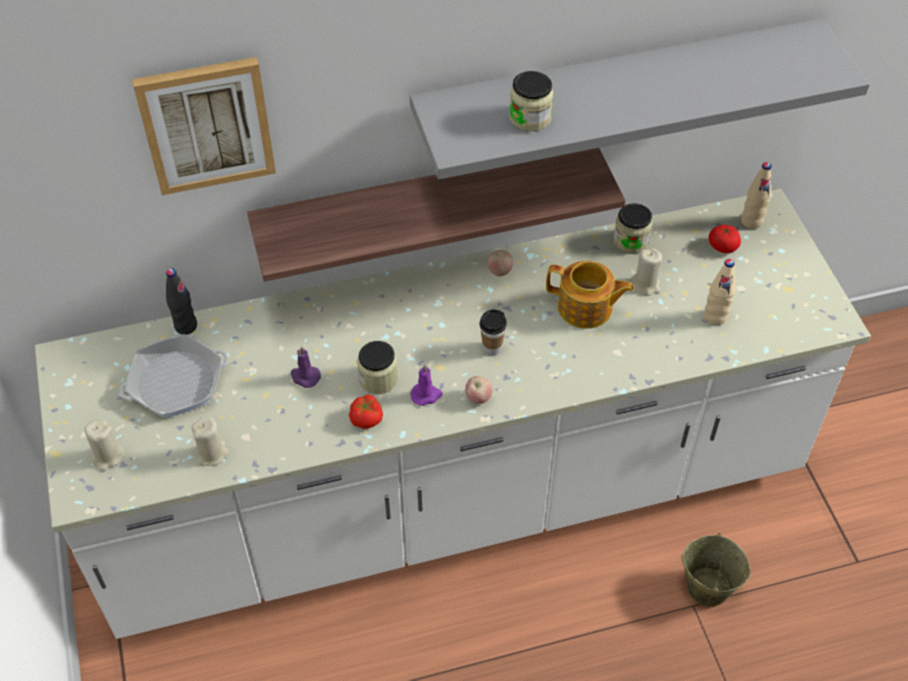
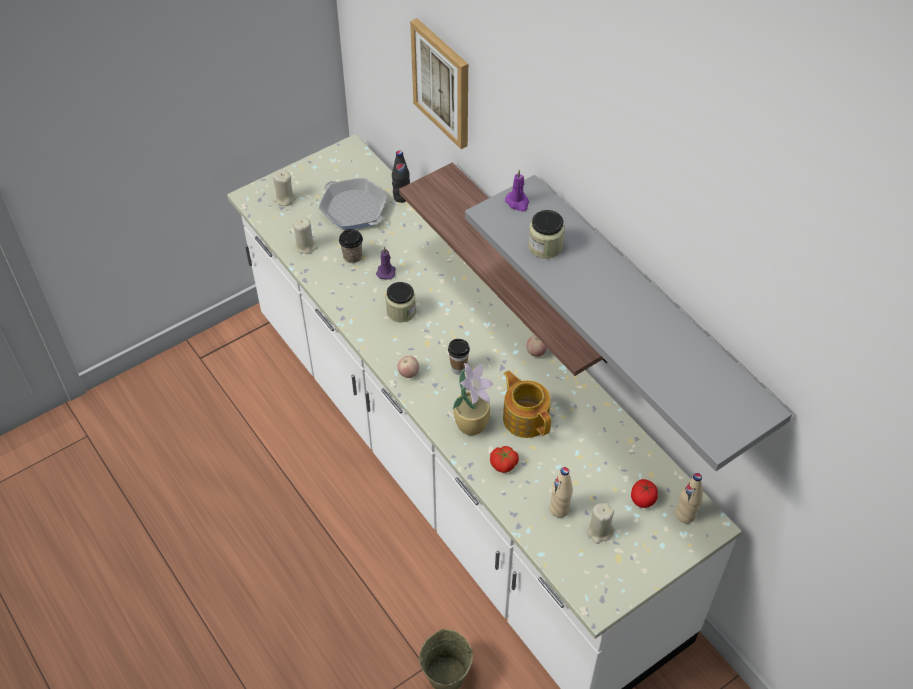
camera: 70 degrees right, 0 degrees up
tomato [349,395,383,429] -> tomato moved to [490,446,519,473]
purple candle [410,364,443,406] -> purple candle moved to [505,170,529,212]
teapot [546,261,634,329] -> teapot turned 150 degrees clockwise [503,371,551,438]
jar [613,204,653,253] -> none
beige candle [633,248,662,296] -> beige candle moved to [587,503,614,544]
none -> cup [339,229,363,263]
none -> potted plant [452,363,493,436]

